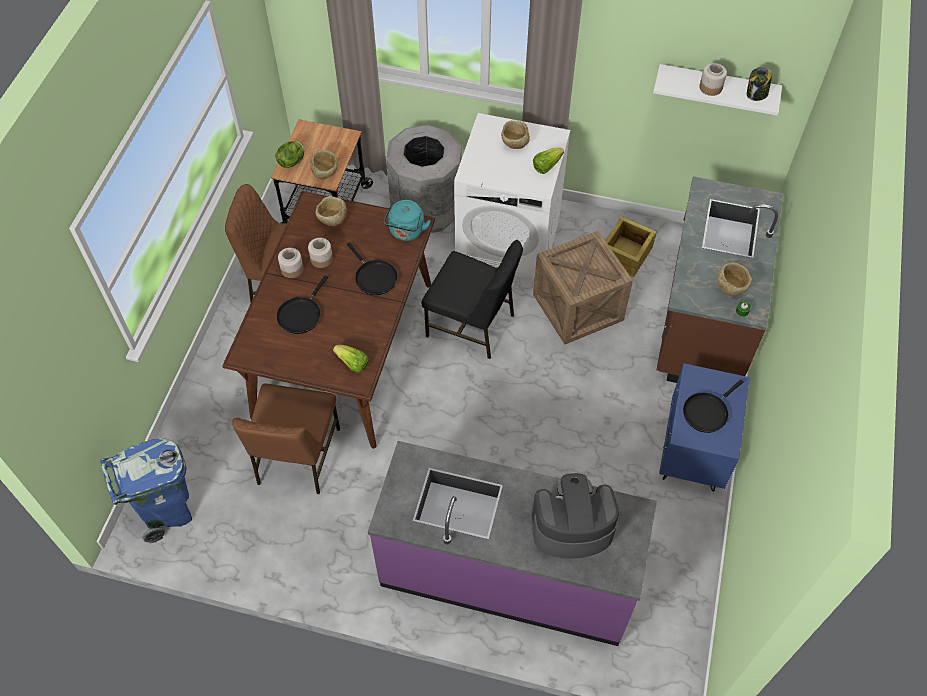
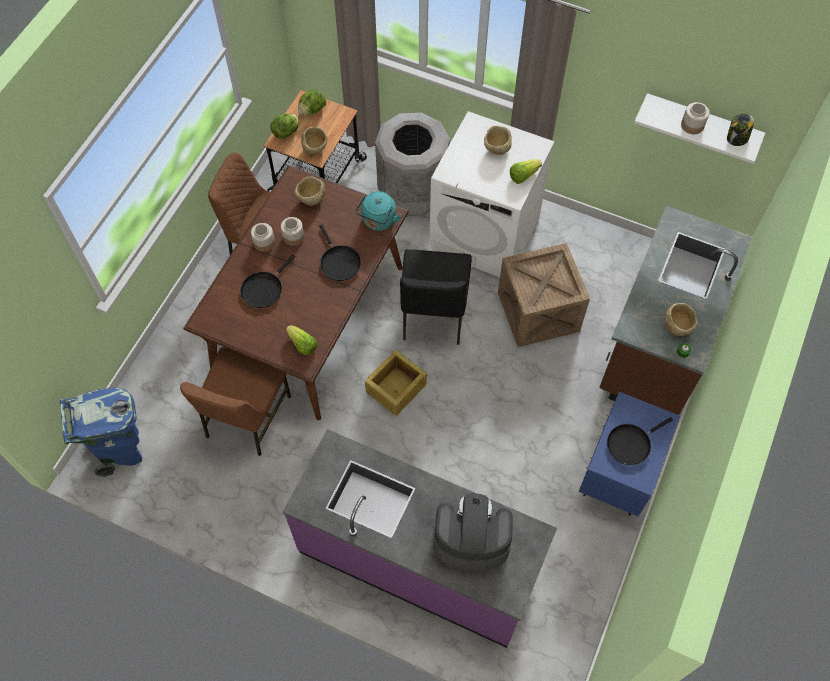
camera: 10 degrees right, 5 degrees up
black chair [422,240,523,359] -> black chair turned 60 degrees clockwise [400,249,472,345]
crate [605,216,657,277] -> crate moved to [365,349,427,416]
none -> lettuce [298,89,326,115]

